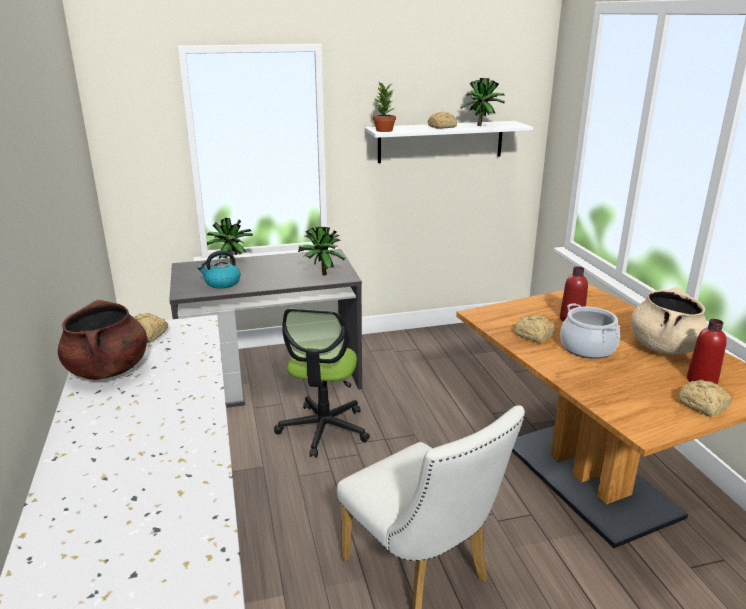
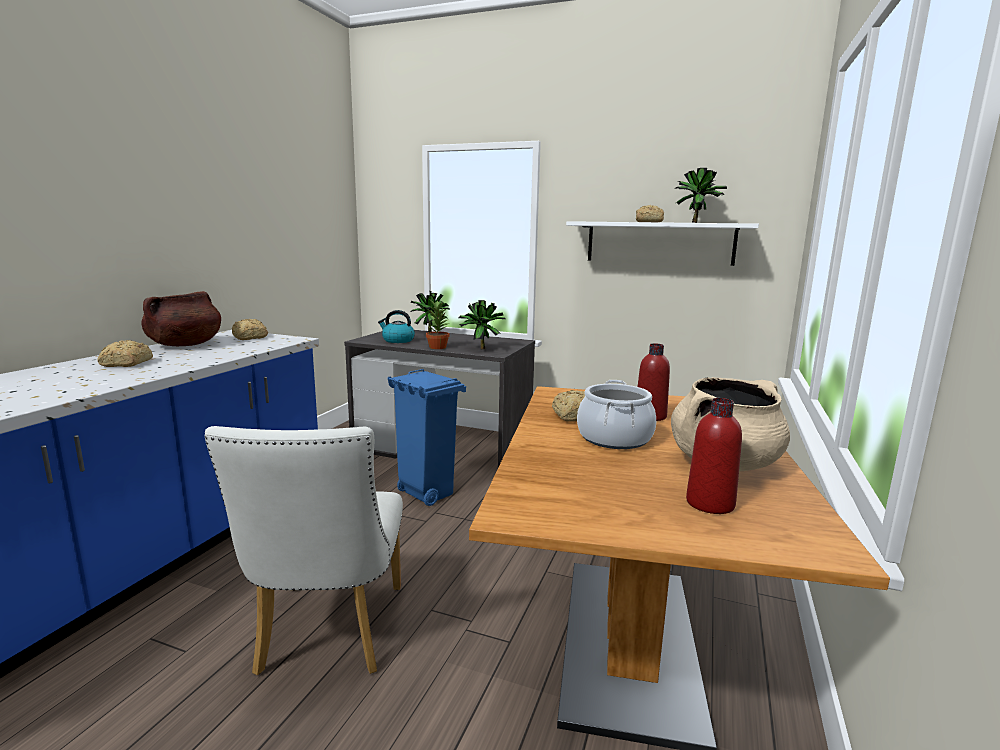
camera: 35 degrees right, 10 degrees down
office chair [274,309,370,458] -> blue trash can [387,369,466,506]
potted plant [373,82,396,132] -> potted plant moved to [426,301,449,349]
bread [678,380,732,416] -> bread moved to [97,340,153,367]

